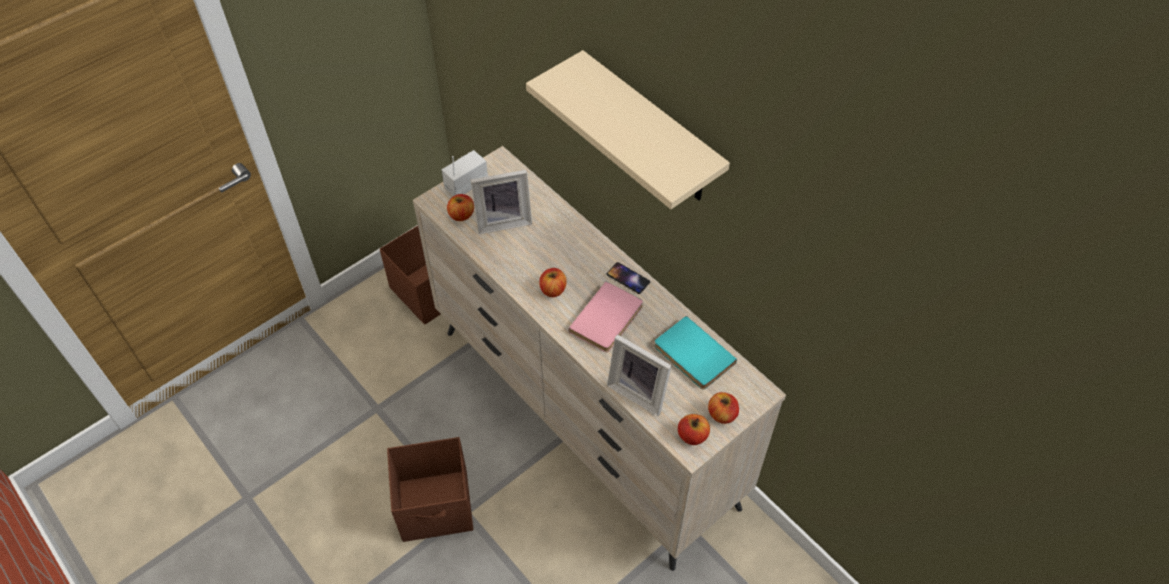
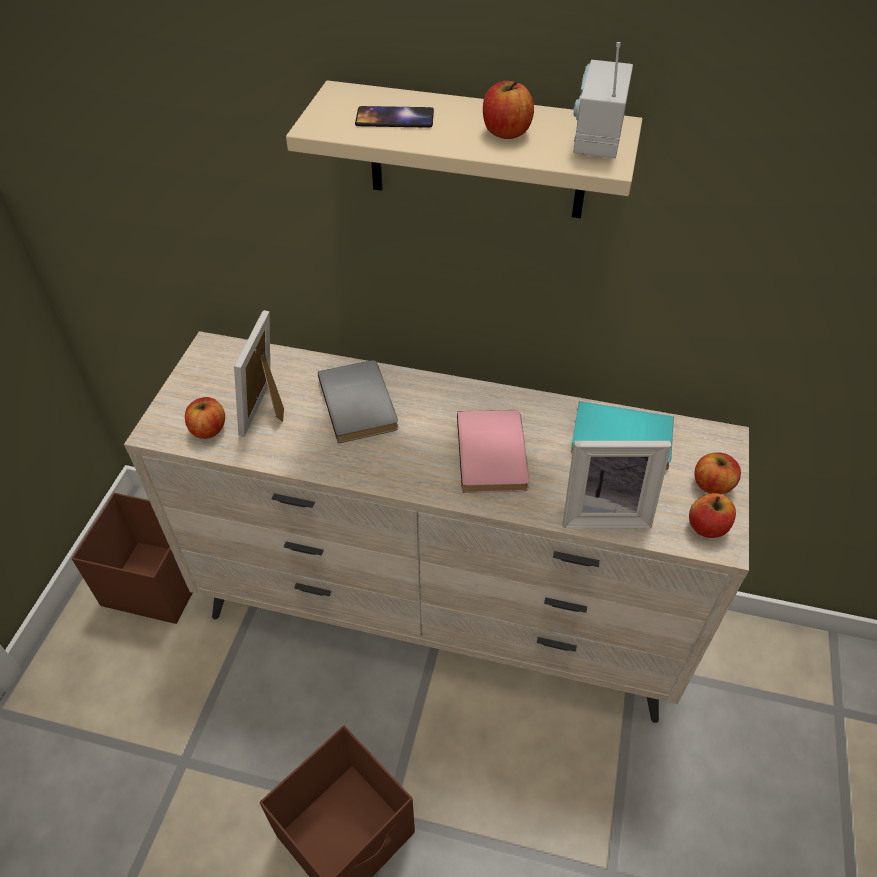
camera: 35 degrees left, 5 degrees down
radio [442,150,488,196] -> radio moved to [573,42,633,158]
picture frame [471,170,532,234] -> picture frame turned 150 degrees clockwise [234,310,284,437]
apple [539,268,567,297] -> apple moved to [483,81,534,139]
phone [607,262,650,294] -> phone moved to [355,106,434,128]
none -> grey book [318,360,398,444]

